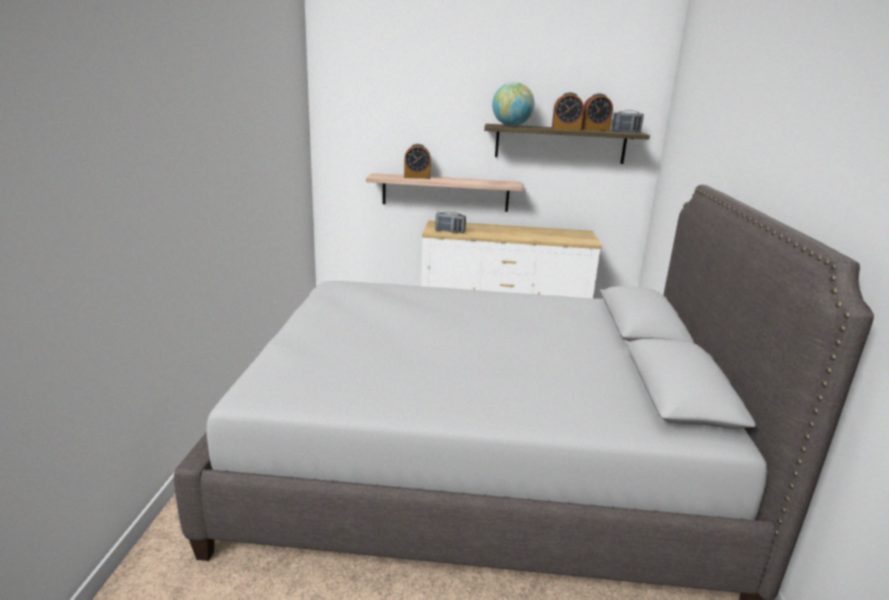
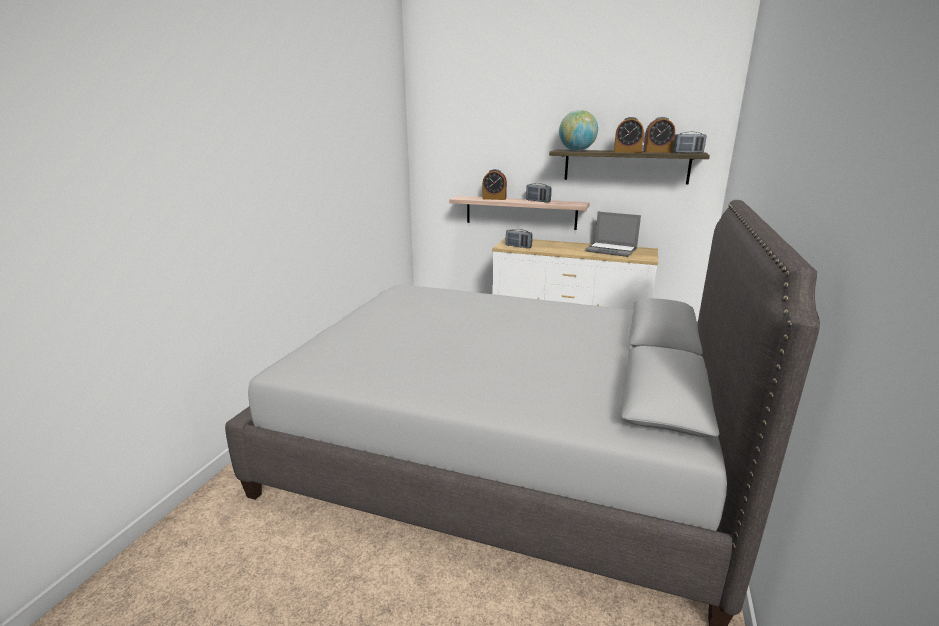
camera: 15 degrees right, 0 degrees up
none -> radio [526,183,552,203]
none -> laptop [585,212,641,257]

